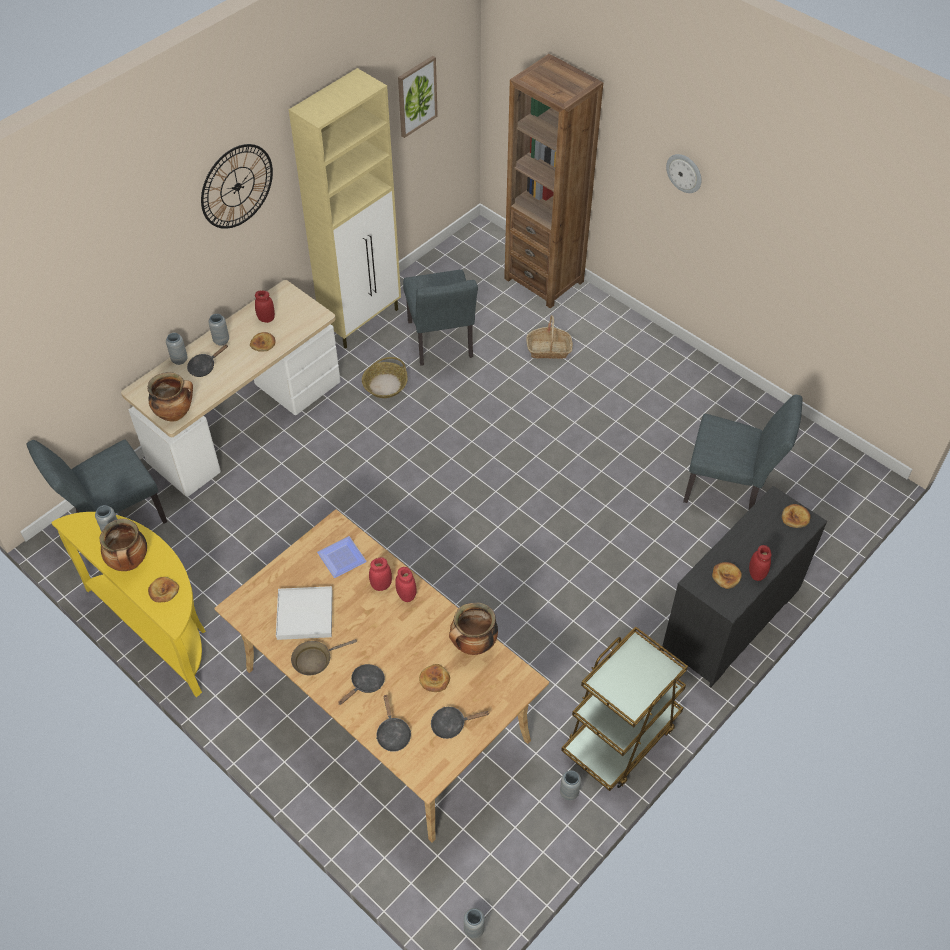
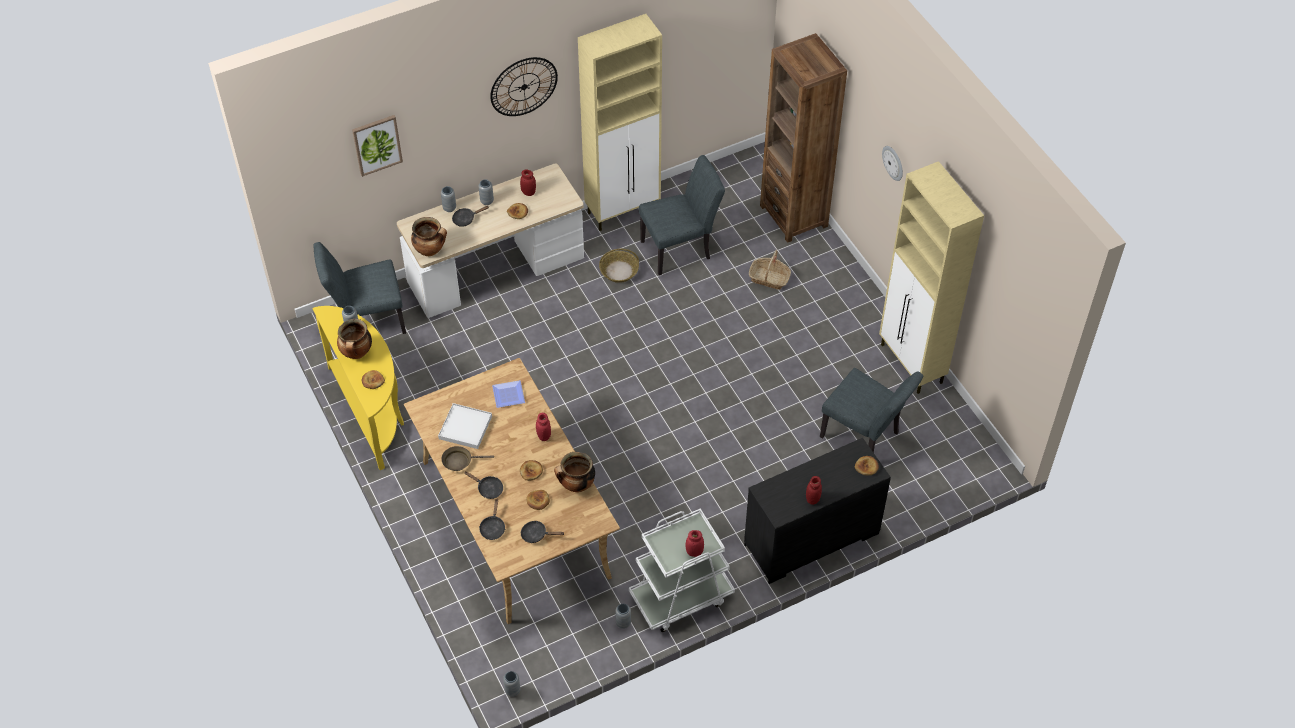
camera: 20 degrees right, 0 degrees up
black frying pan [338,664,385,705] -> black frying pan turned 60 degrees clockwise [464,471,503,499]
red jar [369,557,392,591] -> red jar moved to [686,530,704,557]
picture [398,56,438,138] -> picture moved to [352,115,403,177]
grey chair [403,269,478,366] -> grey chair turned 120 degrees counterclockwise [639,155,725,276]
brown cart [561,626,688,791] -> white cart [629,508,735,632]
bread [712,562,742,589] -> bread moved to [520,460,543,481]
none -> beige cabinet [879,161,984,394]

